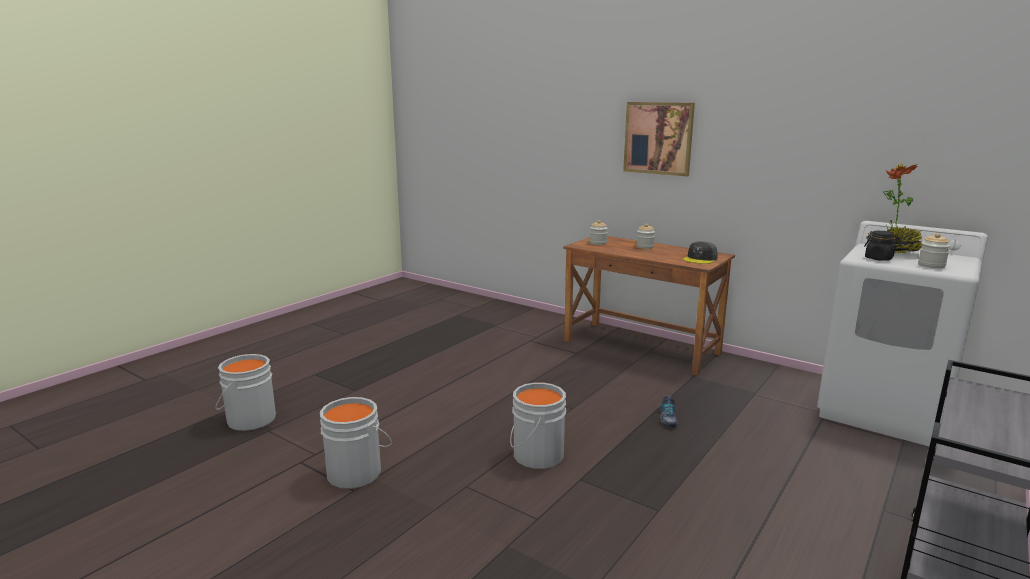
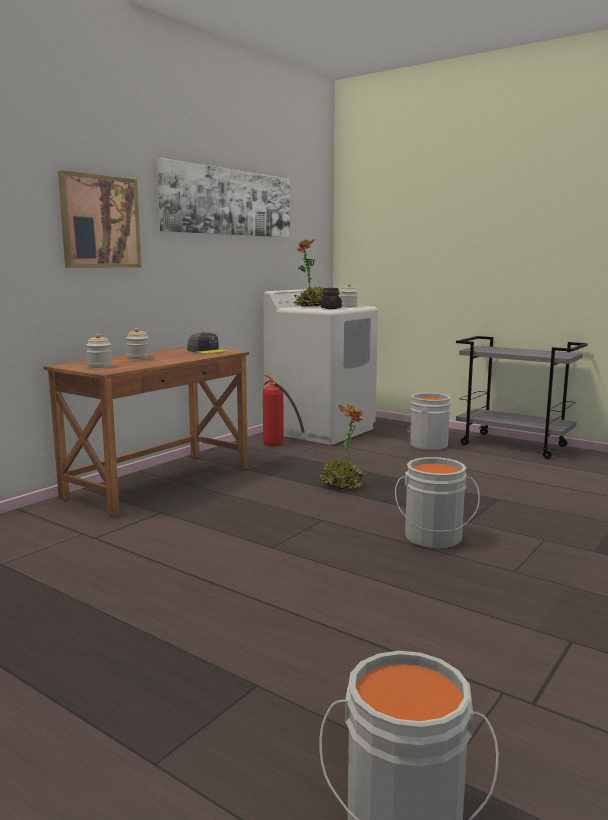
camera: 90 degrees left, 5 degrees down
grey bucket [320,397,392,489] -> grey bucket moved to [407,393,451,450]
shoe [659,396,678,427] -> potted plant [320,404,365,489]
none -> picture [157,158,290,238]
none -> fire extinguisher [263,375,306,446]

